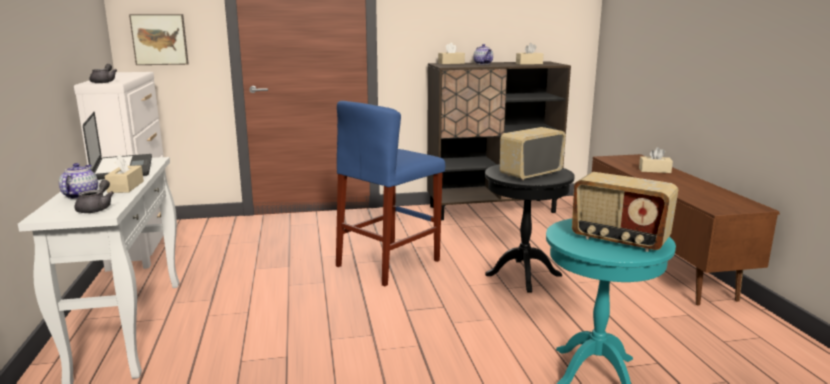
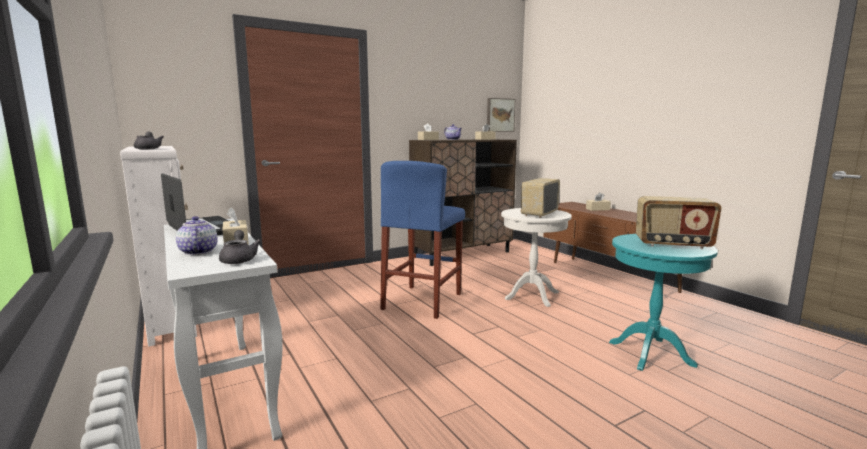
camera: 20 degrees left, 5 degrees down
picture [129,14,189,65] -> picture moved to [487,98,515,132]
black side table [485,164,575,292] -> white side table [501,208,572,307]

